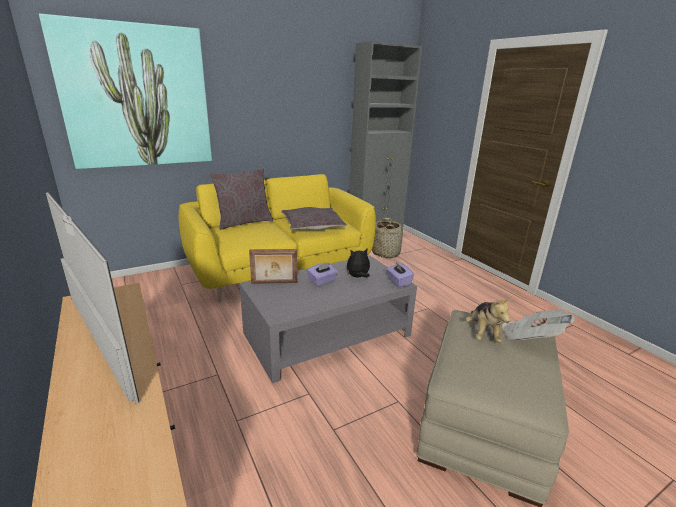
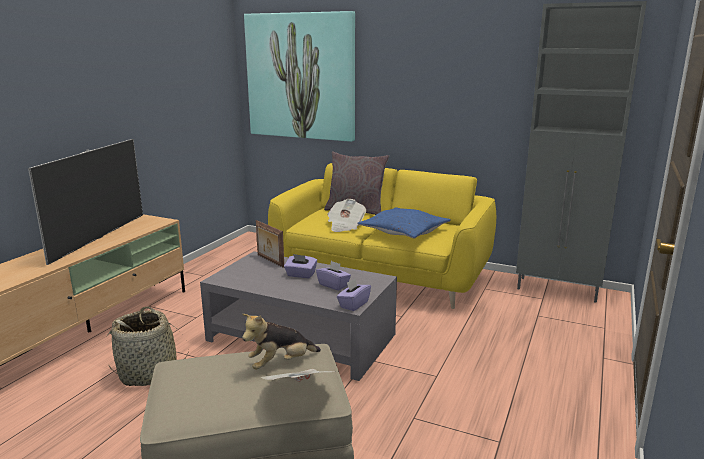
camera: 55 degrees right, 5 degrees down
grey pillow [281,207,347,230] -> blue pillow [358,207,451,238]
plush toy [347,249,370,277] -> purple tissue box [316,261,351,291]
basket [372,218,403,258] -> basket moved to [107,306,189,386]
none -> newspaper [328,199,366,232]

